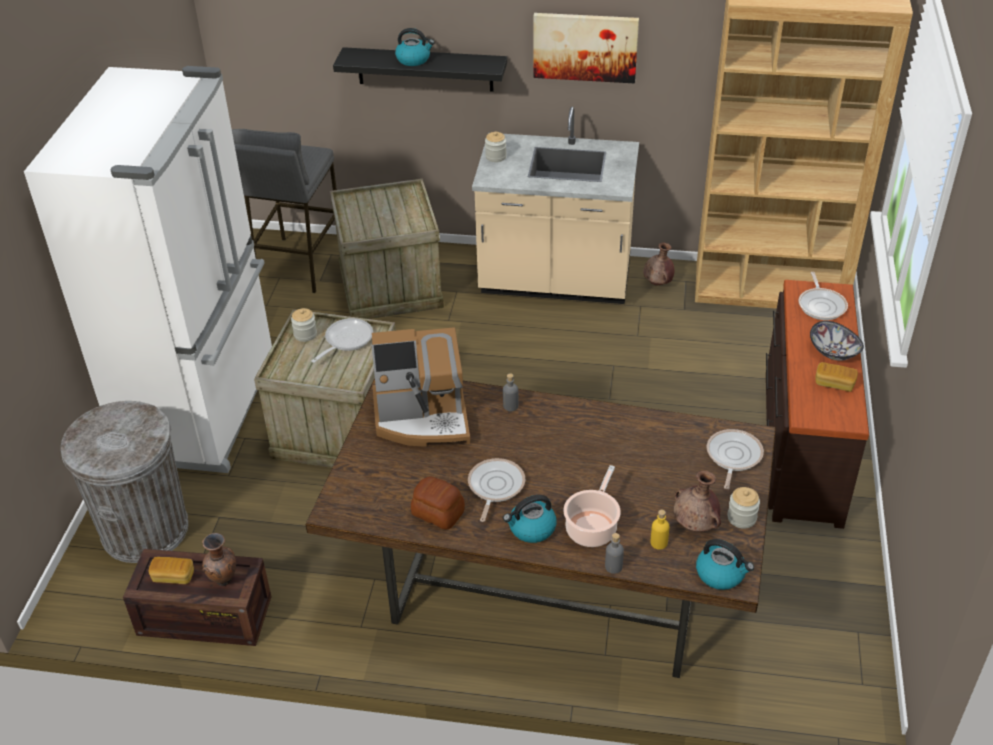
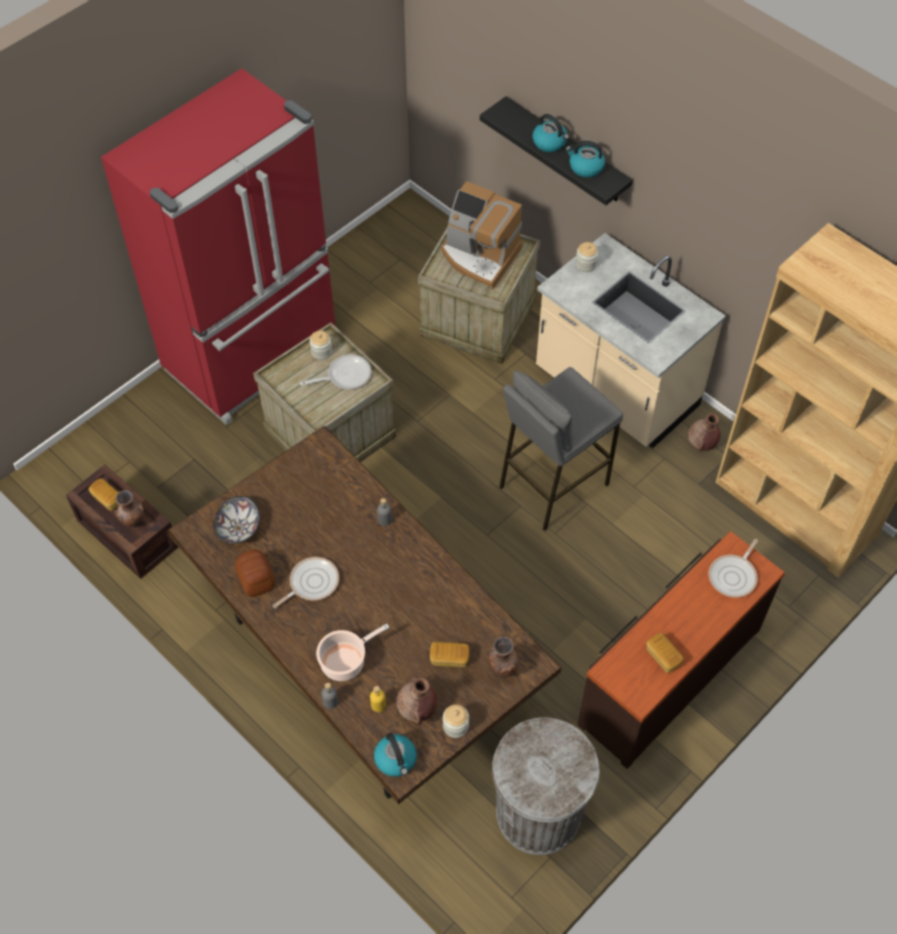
camera: 35 degrees right, 15 degrees up
white fridge [24,66,272,473] -> red fridge [101,68,336,425]
grey trash can [61,401,188,563] -> grey trash can moved to [492,717,600,855]
grey stool [232,129,337,293] -> grey stool moved to [499,367,623,531]
coffee machine [372,327,470,447] -> coffee machine moved to [441,181,522,290]
kettle [503,495,557,543] -> kettle moved to [565,141,605,178]
picture [533,13,639,84] -> none
frying pan [706,429,764,489] -> brown vase [488,637,519,679]
bowl [810,321,864,361] -> bowl moved to [214,496,260,544]
none -> bread [430,642,469,667]

